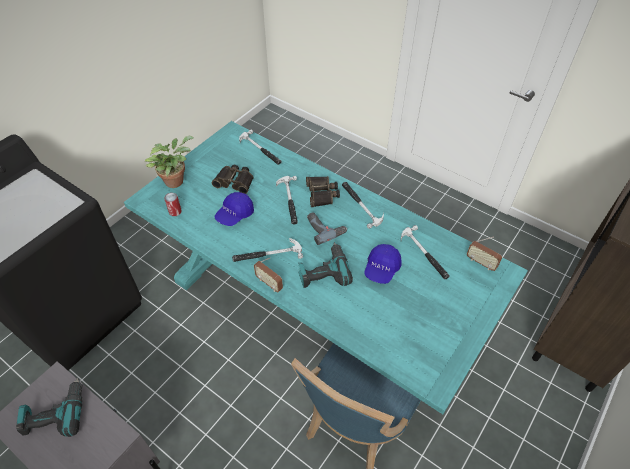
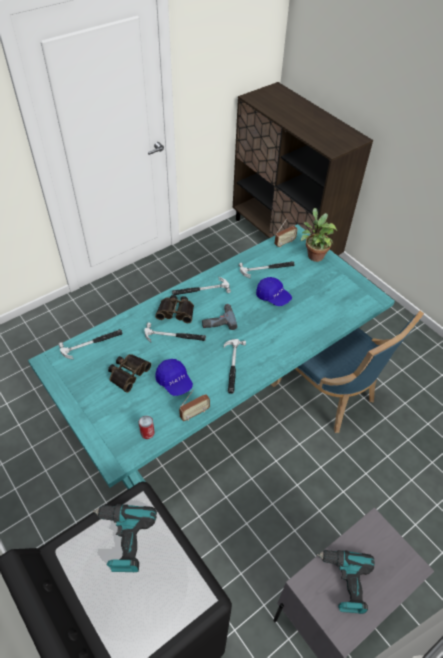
camera: 75 degrees left, 0 degrees up
potted plant [145,136,194,188] -> potted plant moved to [301,208,337,262]
radio [254,258,283,292] -> radio moved to [179,390,210,421]
power drill [298,242,353,288] -> power drill moved to [92,504,157,572]

